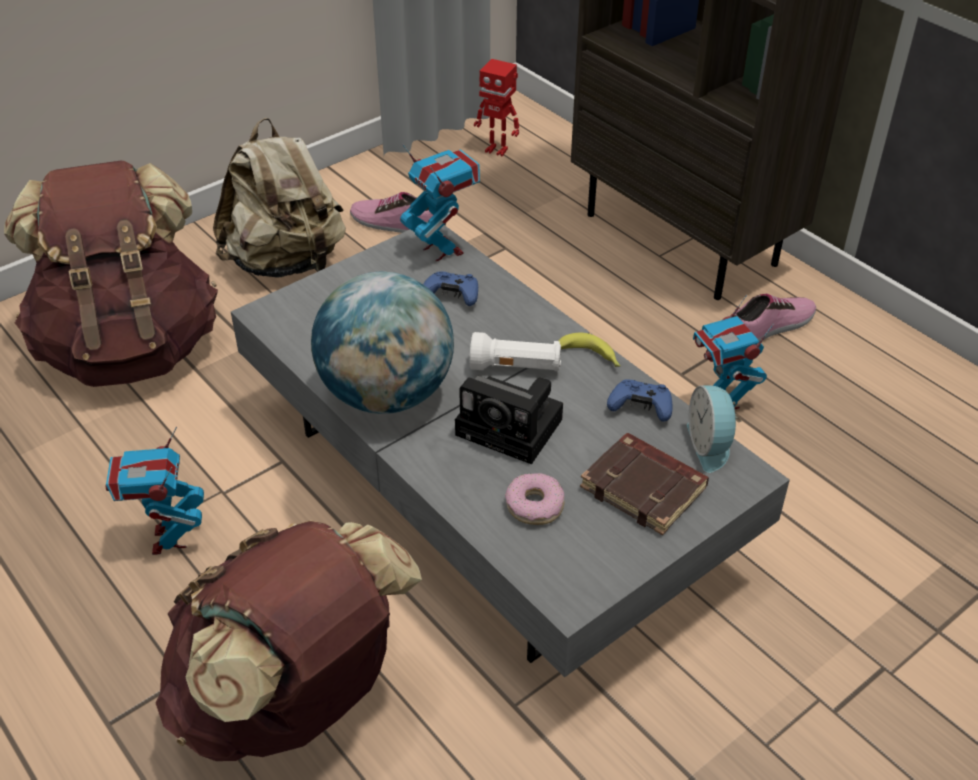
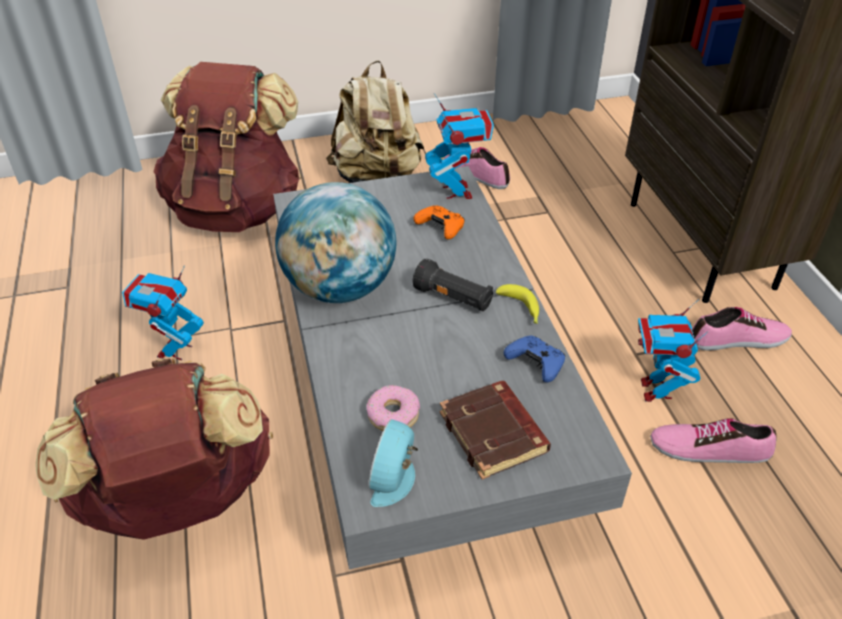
camera: 25 degrees right, 0 degrees up
blue game controller [423,271,478,306] -> orange game controller [414,206,464,239]
camera [455,376,563,464] -> none
white flashlight [470,332,561,371] -> black flashlight [412,258,493,311]
toy robot [474,59,519,157] -> none
alarm clock [687,385,742,473] -> alarm clock moved to [368,419,418,507]
none -> shoe [650,418,777,463]

